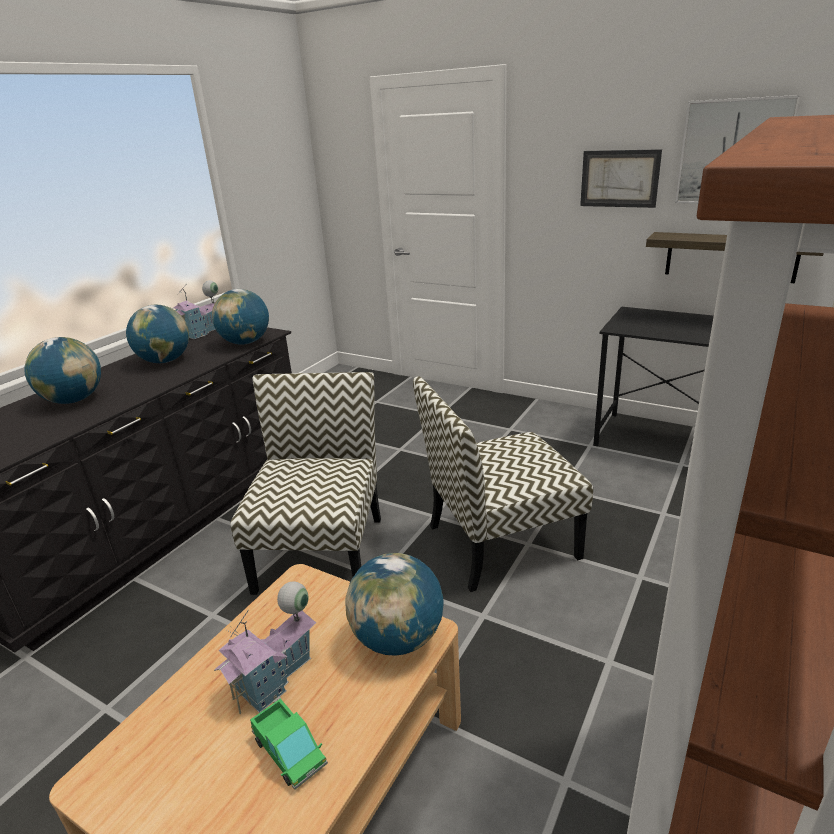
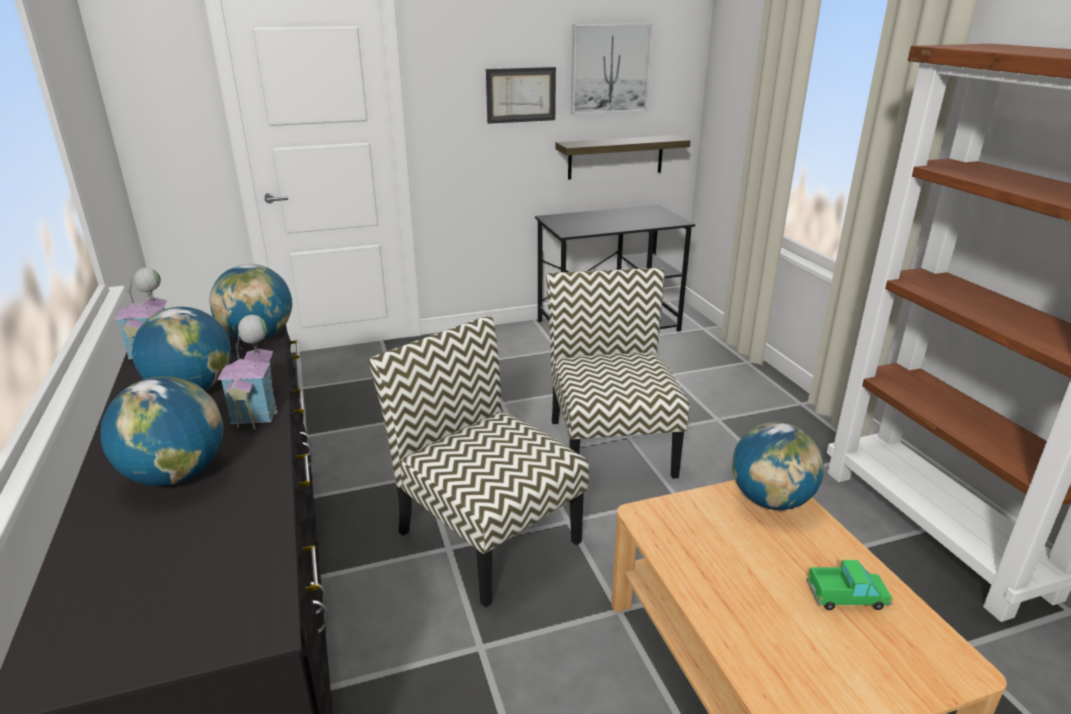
camera: 50 degrees left, 0 degrees up
toy house [214,581,316,714] -> toy house moved to [218,315,278,429]
chair [413,377,593,592] -> chair turned 150 degrees clockwise [546,268,690,479]

